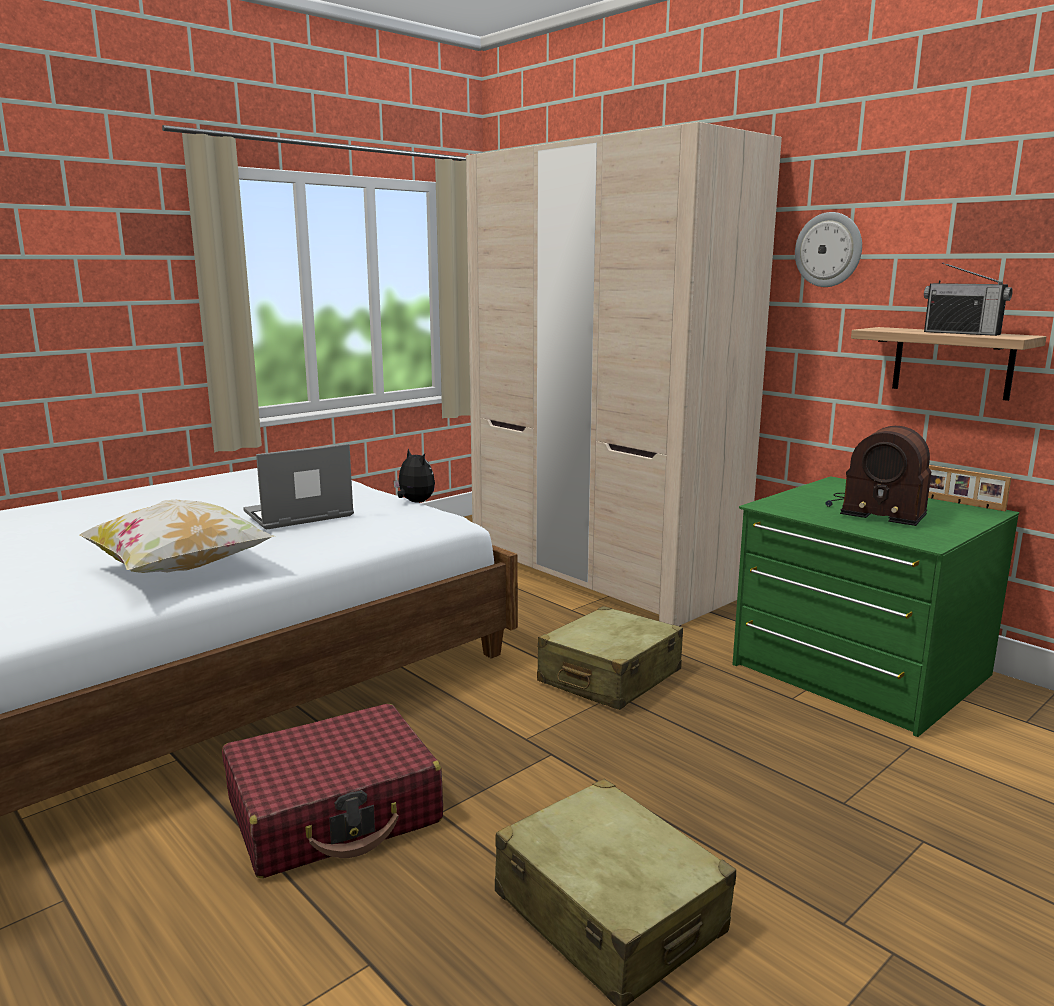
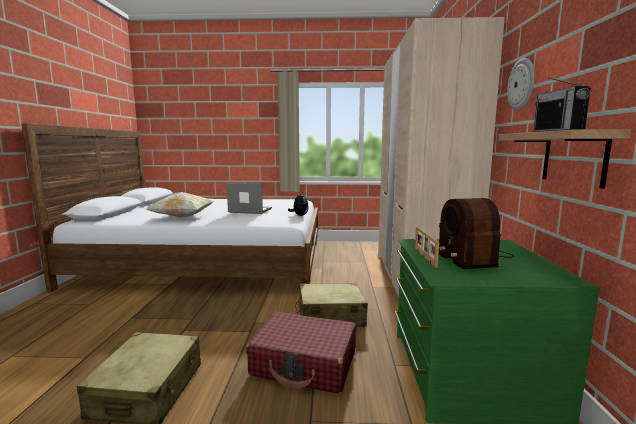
camera: 45 degrees right, 5 degrees down
red suitcase [222,704,443,878] -> red suitcase moved to [246,312,356,394]
picture frame [928,465,1012,511] -> picture frame moved to [415,227,439,268]

